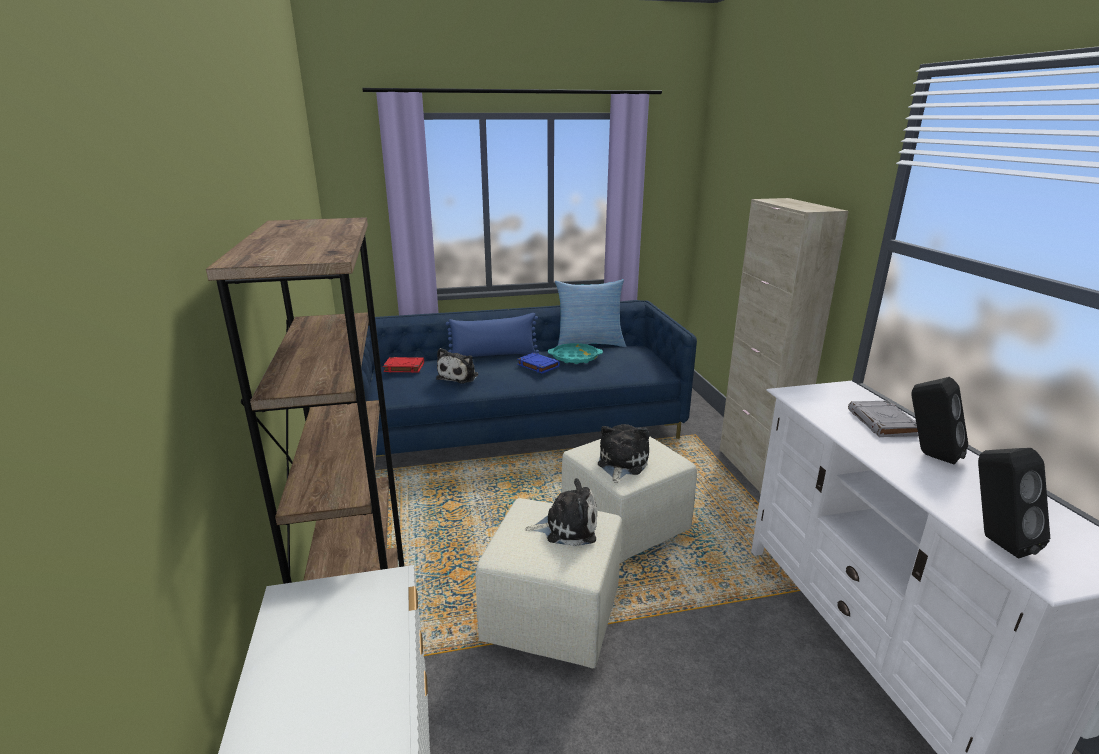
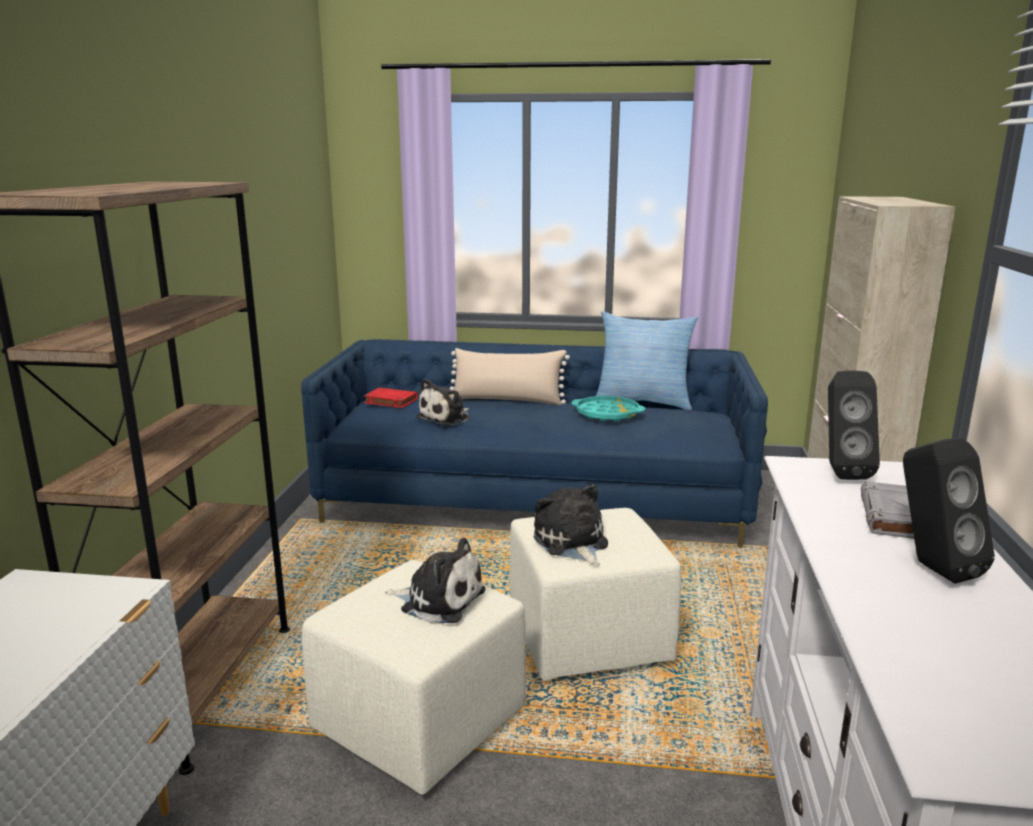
camera: 20 degrees right, 5 degrees down
blue pillow [446,313,539,357] -> beige pillow [450,348,570,405]
blue book [517,353,560,374] -> none
plush toy [598,424,649,483] -> plush toy turned 60 degrees counterclockwise [534,484,608,566]
black speaker [978,448,1050,559] -> black speaker moved to [828,370,880,480]

